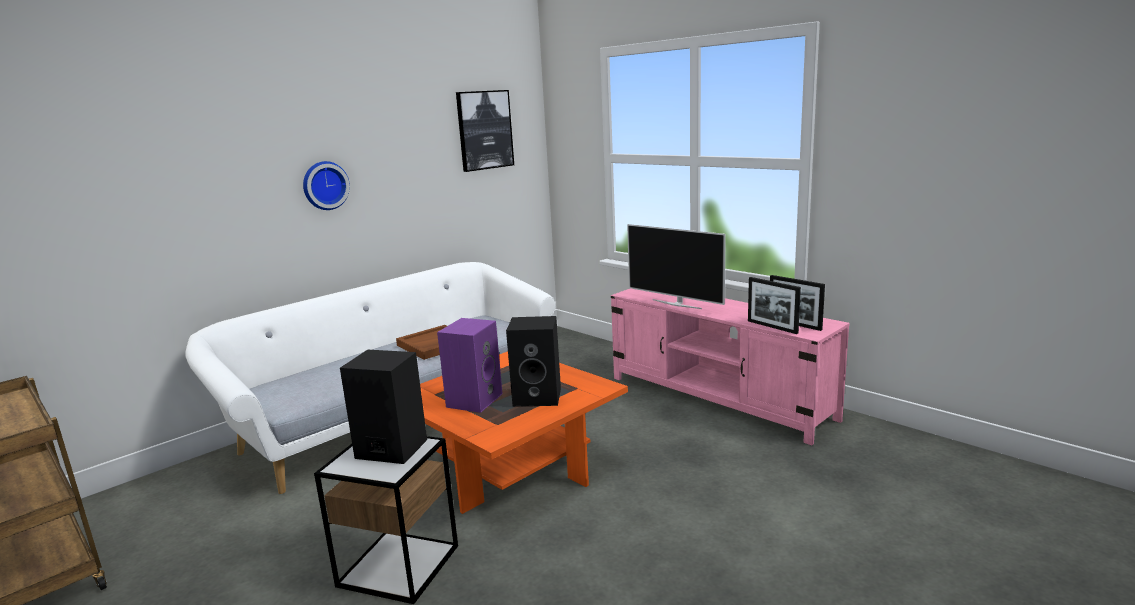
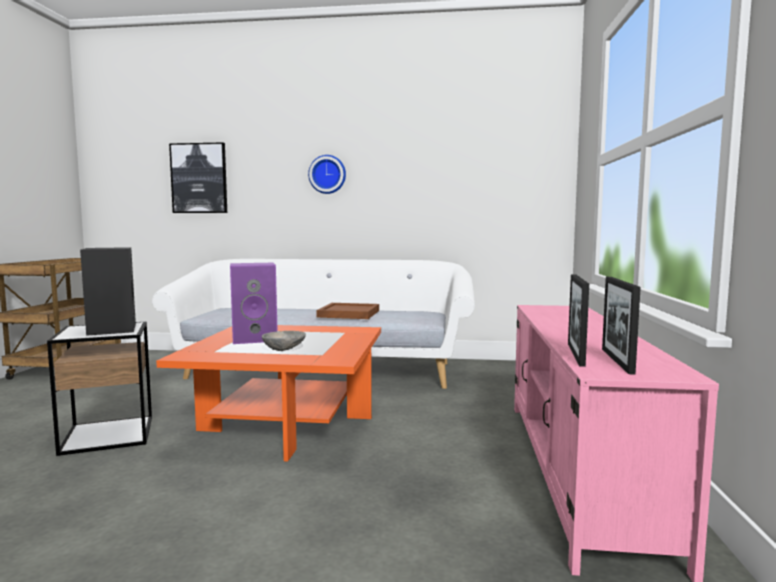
camera: 50 degrees right, 10 degrees down
picture [456,90,514,172] -> picture moved to [169,142,227,213]
black speaker [506,316,561,407] -> grey bowl [262,331,306,351]
television [627,224,726,309] -> none

